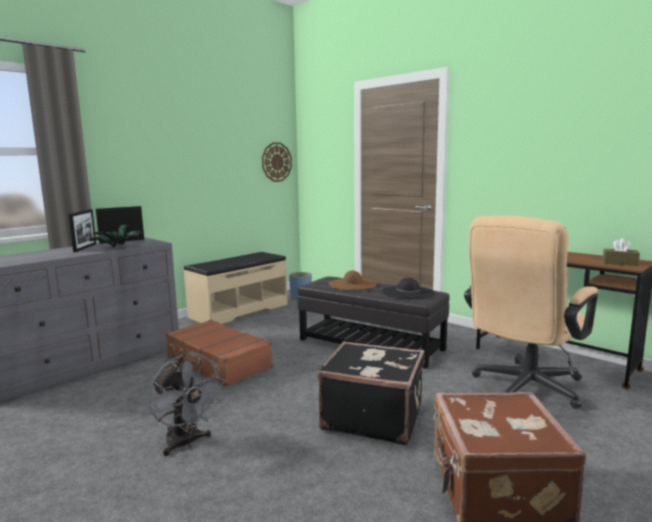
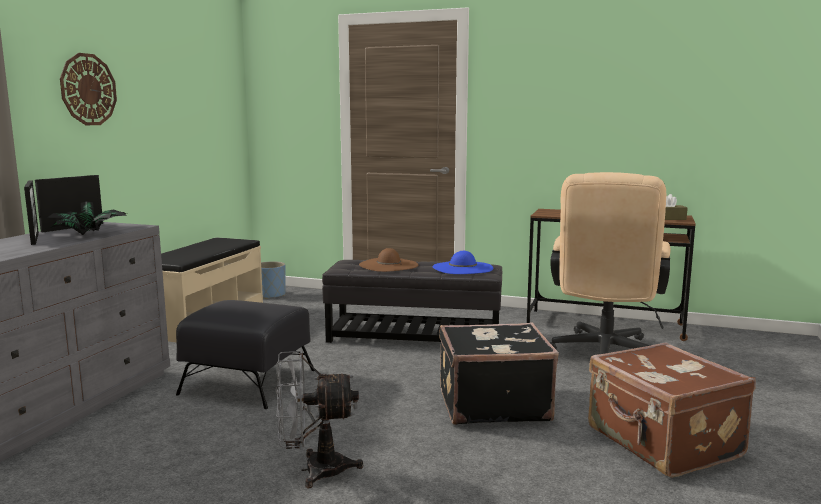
camera: 25 degrees left, 0 degrees up
grey fan [148,353,226,456] -> grey fan turned 150 degrees clockwise [276,351,363,488]
brown suitcase [165,319,273,387] -> black ottoman [176,300,315,409]
wall clock [262,142,292,182] -> wall clock moved to [60,53,117,125]
black hat [382,278,435,299] -> blue hat [432,251,493,274]

